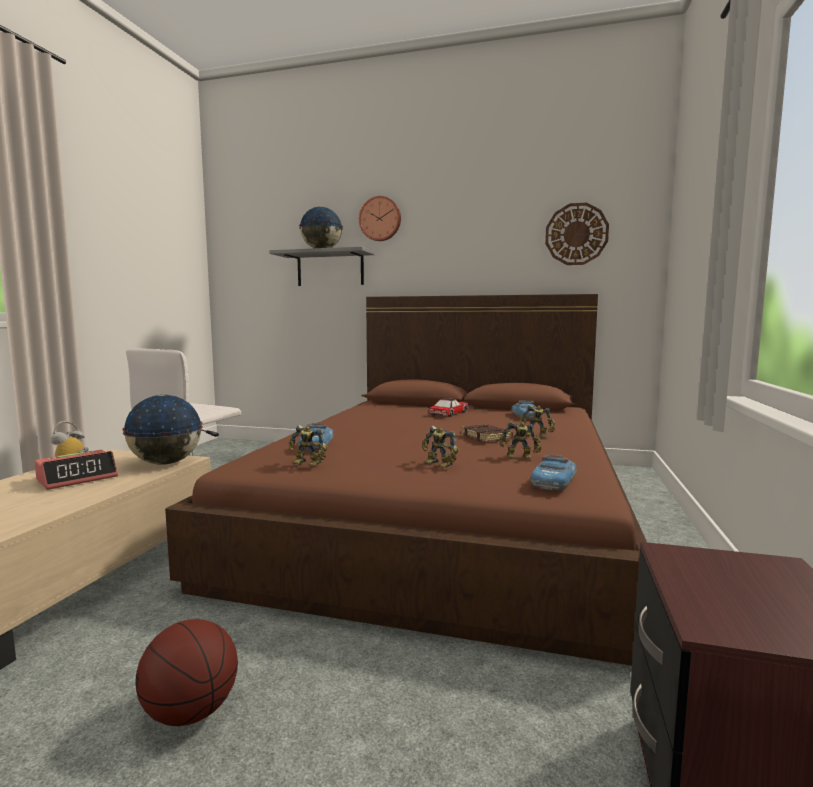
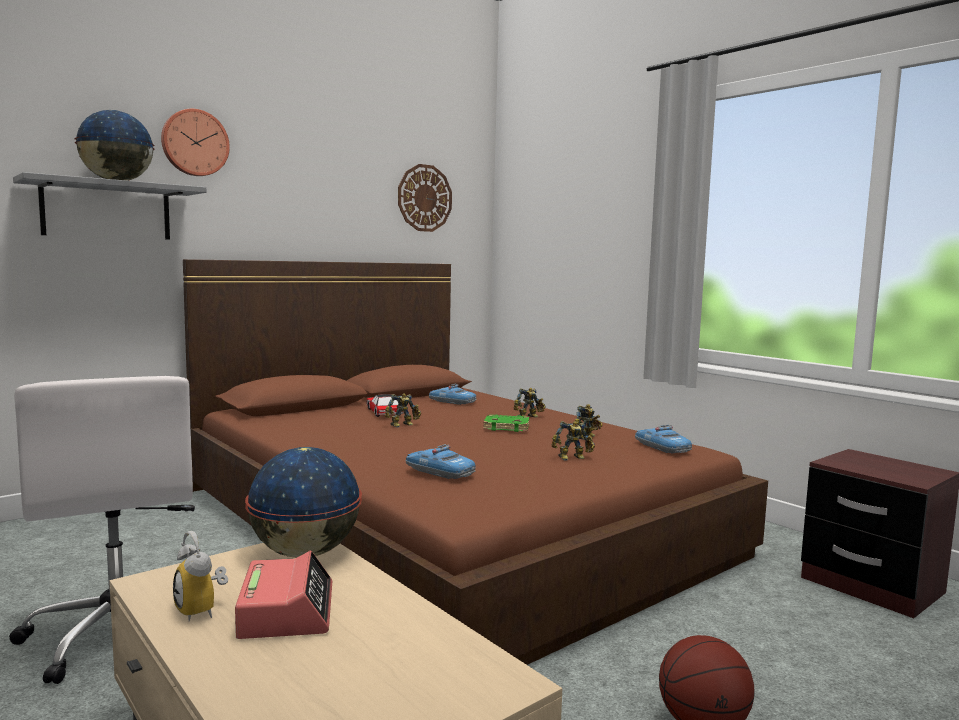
camera: 55 degrees left, 0 degrees up
toy robot [289,425,328,466] -> toy robot moved to [385,393,421,428]
brown book [461,424,513,442] -> green book [483,414,529,432]

